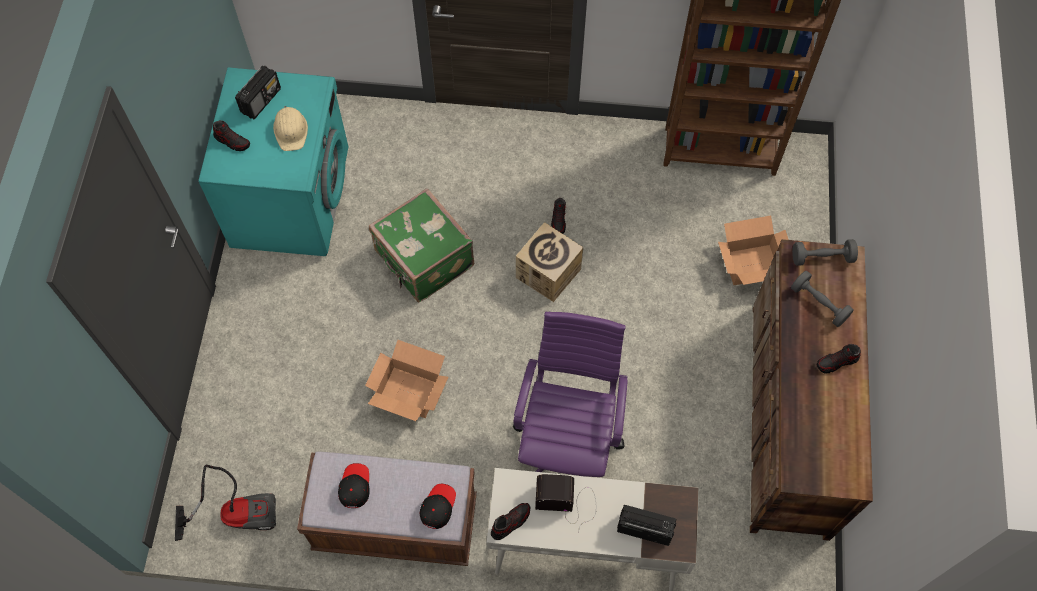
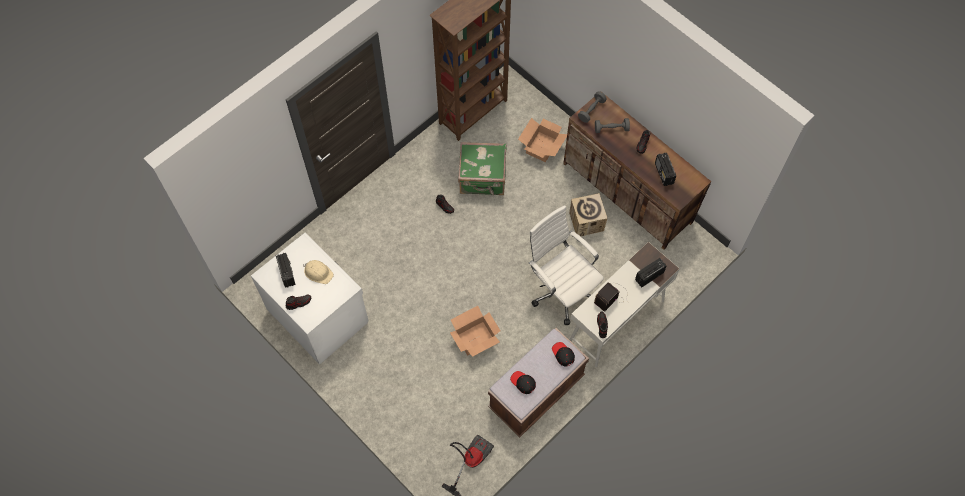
camera: 50 degrees left, 0 degrees up
turquoise washing machine [198,67,348,256] -> white washing machine [251,233,368,364]
green suitcase [369,188,474,302] -> green suitcase moved to [458,142,506,195]
purple office chair [513,312,628,477] -> white office chair [529,205,604,325]
cardboard box [516,222,583,302] -> cardboard box moved to [569,193,608,236]
none -> radio [655,153,676,186]

